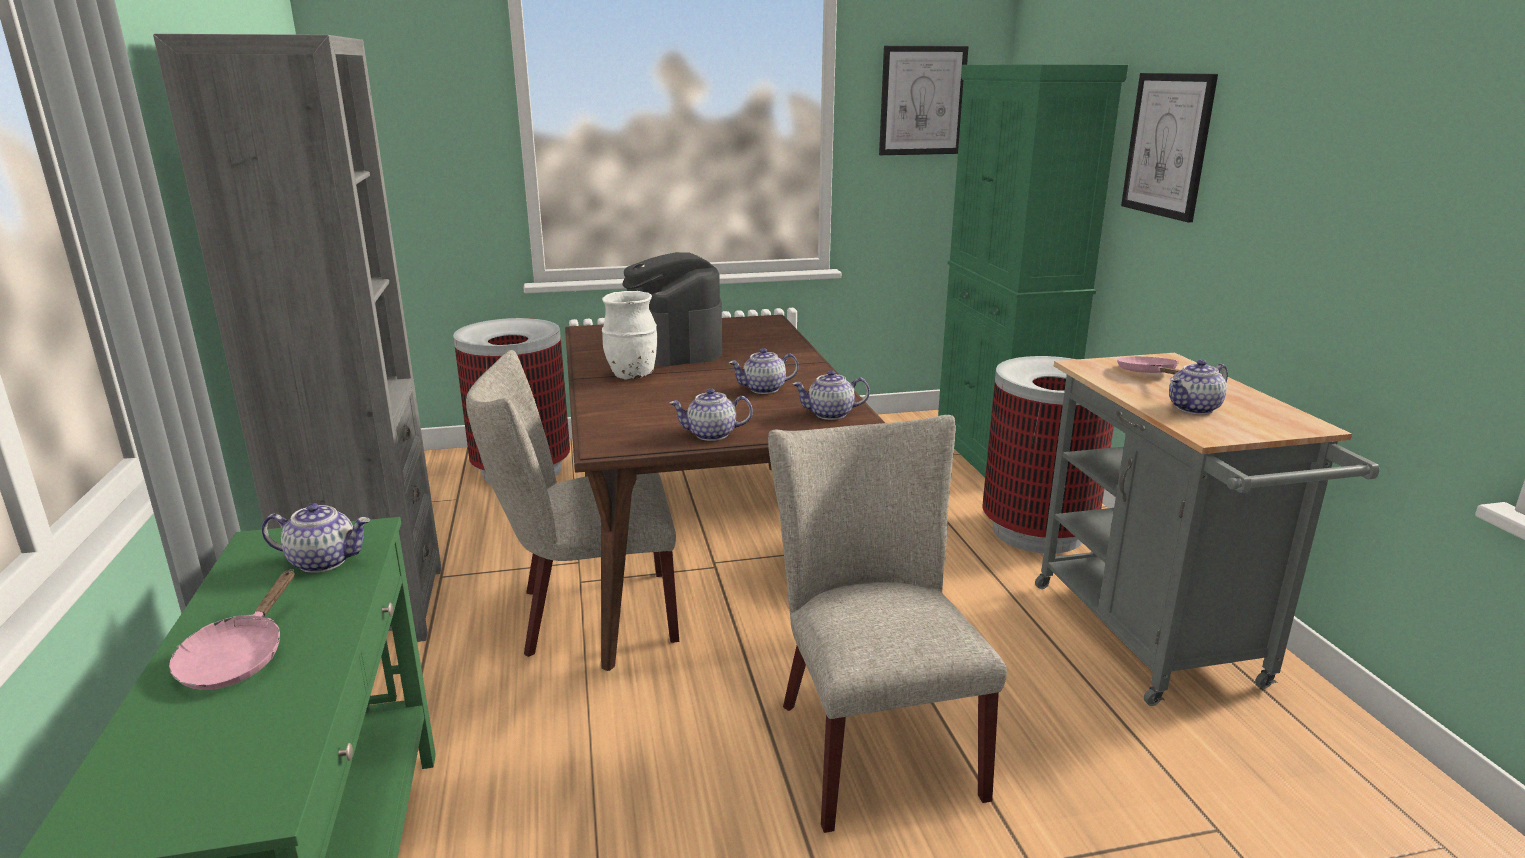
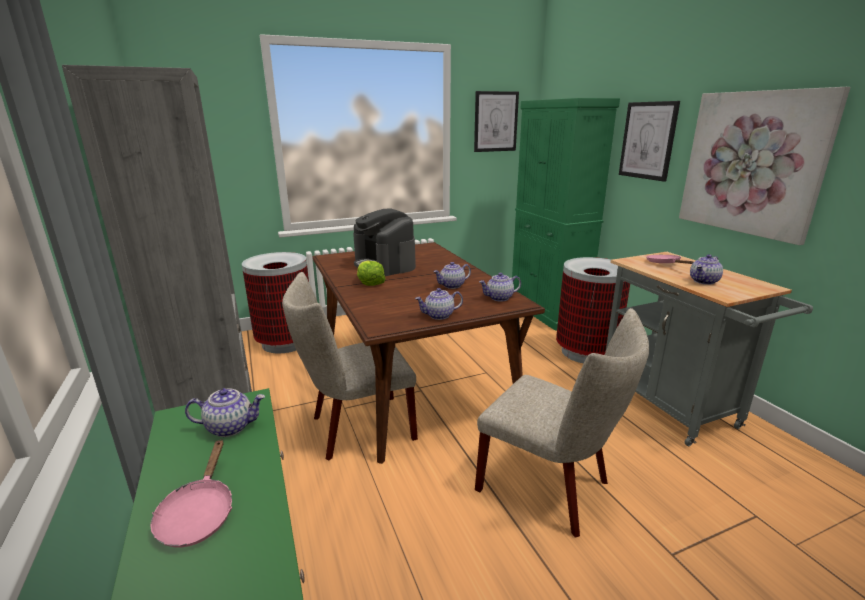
camera: 10 degrees left, 0 degrees up
white vase [602,291,657,379] -> lettuce [357,261,386,286]
beige chair [768,415,1007,833] -> beige chair turned 150 degrees clockwise [475,308,649,538]
none -> picture [679,87,851,245]

